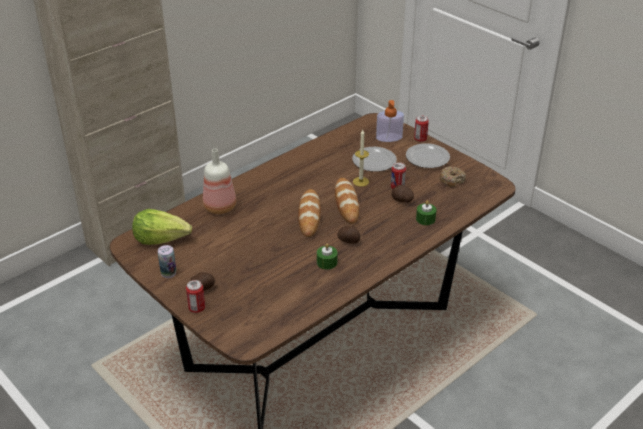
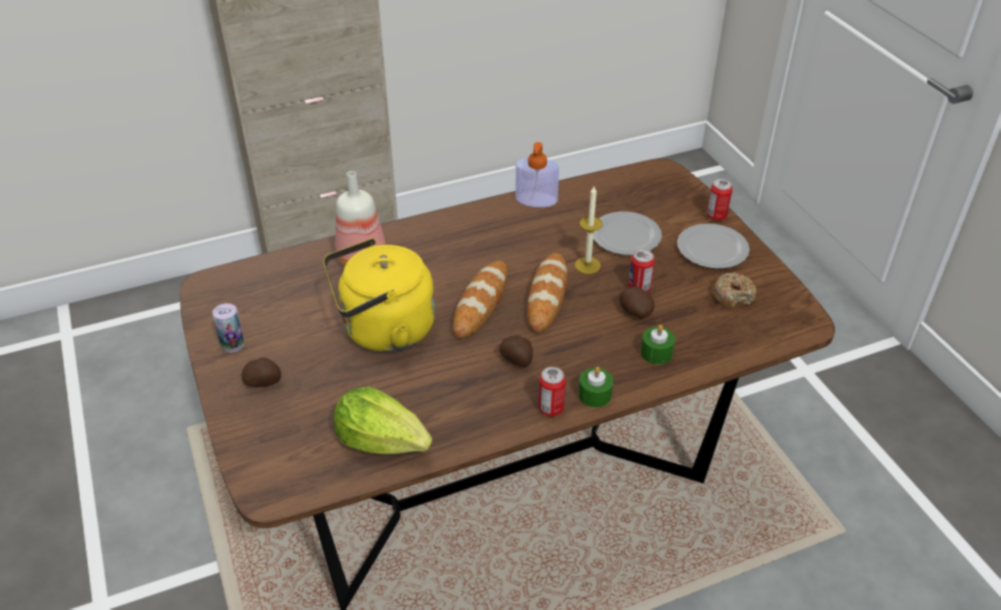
camera: 20 degrees right, 5 degrees up
lettuce [132,209,192,245] -> lettuce moved to [333,386,432,455]
can [186,280,205,313] -> can moved to [538,367,566,416]
green candle [317,243,338,270] -> green candle moved to [578,367,613,408]
soap dispenser [376,100,404,142] -> soap dispenser moved to [515,142,559,207]
none -> yellow kettle [323,238,435,352]

